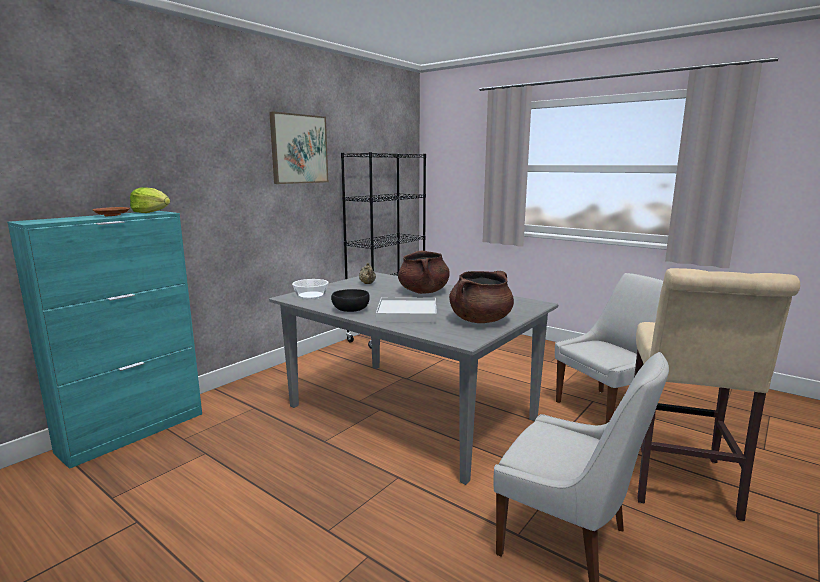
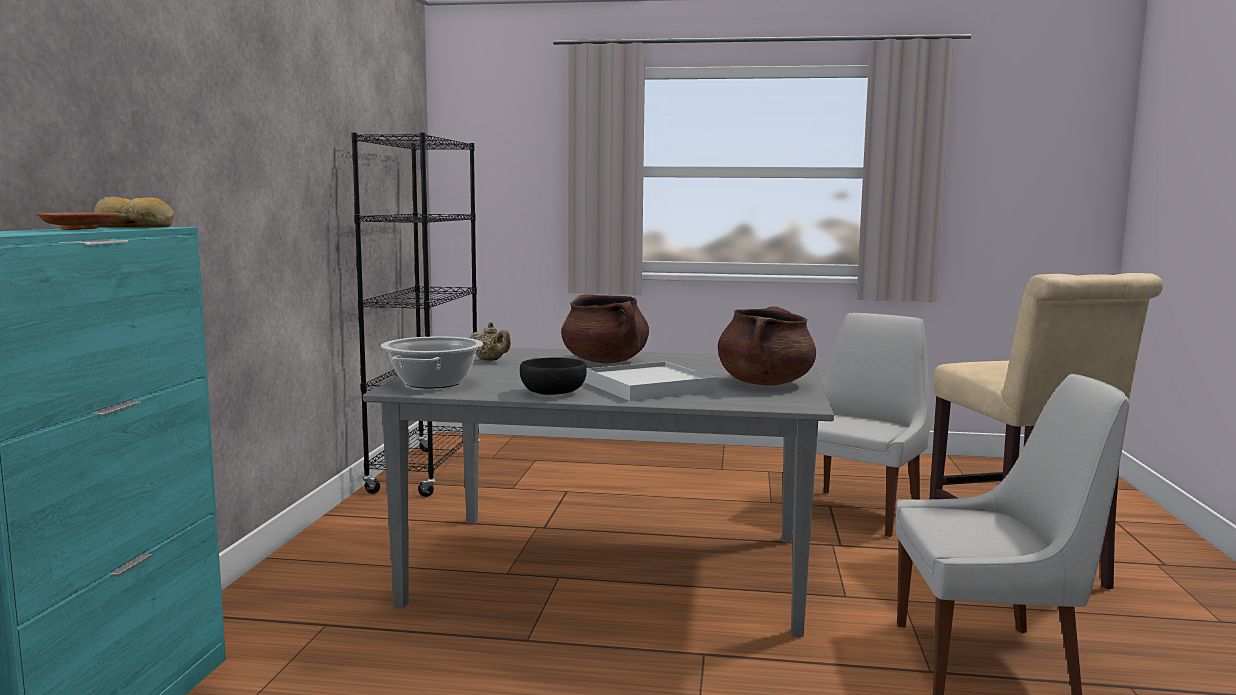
camera: 30 degrees left, 5 degrees down
lettuce [130,187,170,213] -> bread [94,197,174,228]
picture [269,112,328,184] -> none
bowl [292,279,329,299] -> cooking pot [381,336,483,389]

